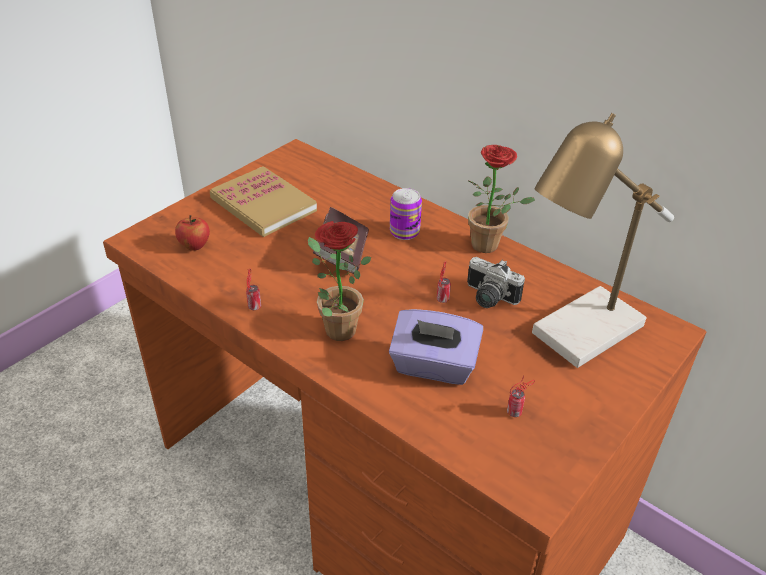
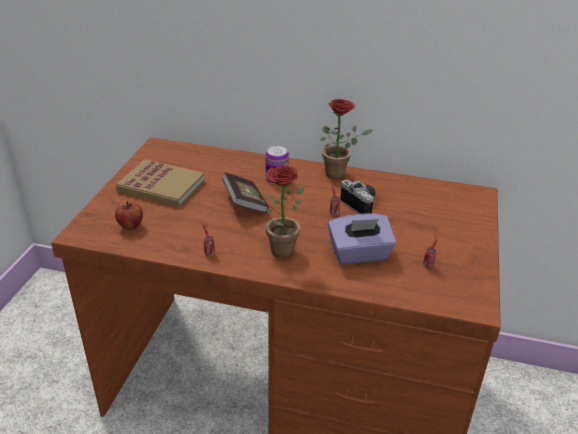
camera: 25 degrees left, 5 degrees down
camera [467,257,525,308] -> camera turned 135 degrees counterclockwise [340,180,375,214]
table lamp [532,113,674,368] -> none

